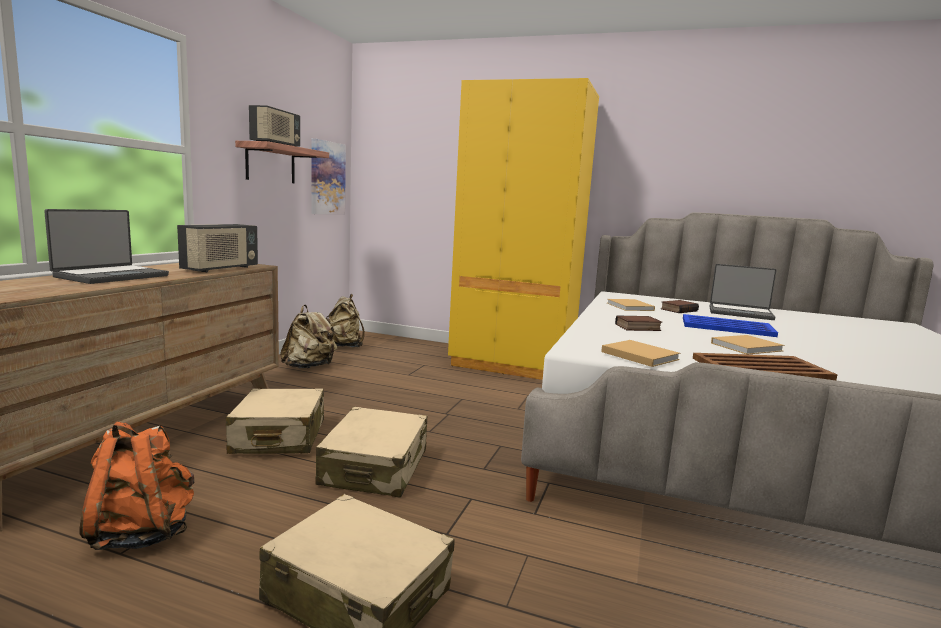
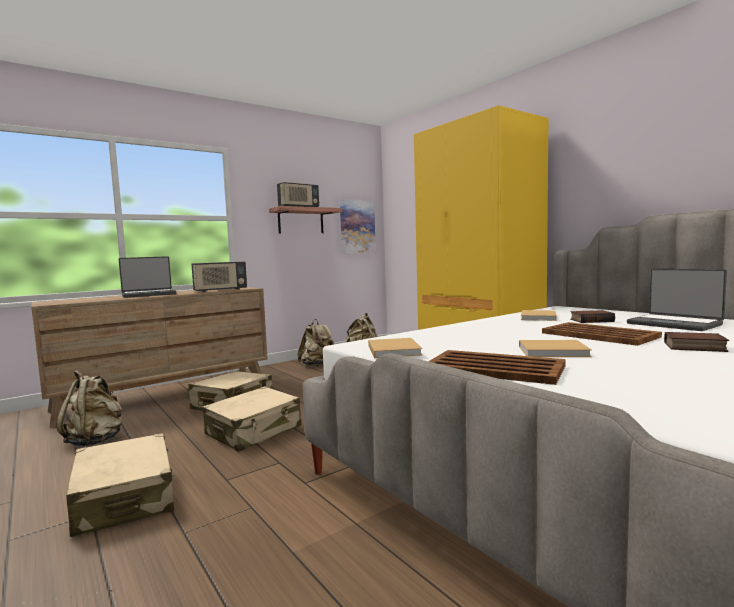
camera: 35 degrees right, 5 degrees down
orange backpack [80,421,194,550] -> beige backpack [56,370,122,446]
book [615,316,662,331] -> book moved to [664,332,729,352]
blue tray [683,314,778,337] -> brown tray [542,322,662,346]

